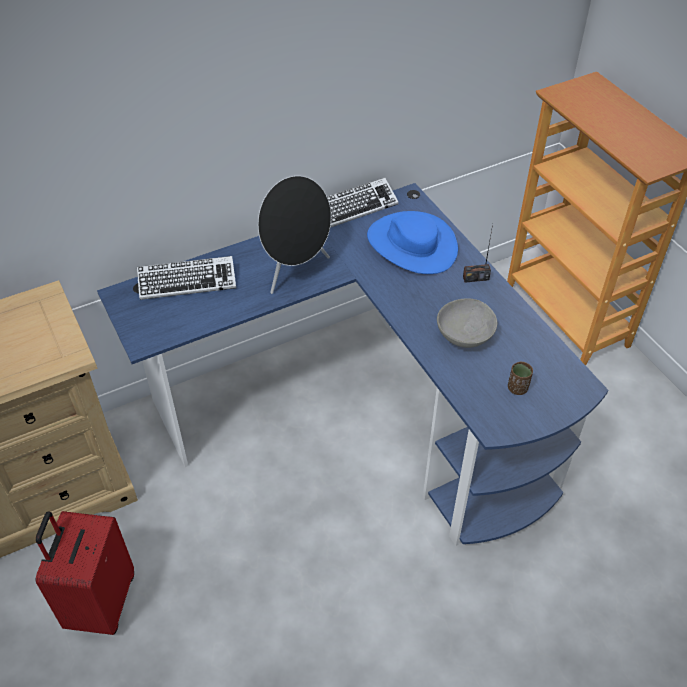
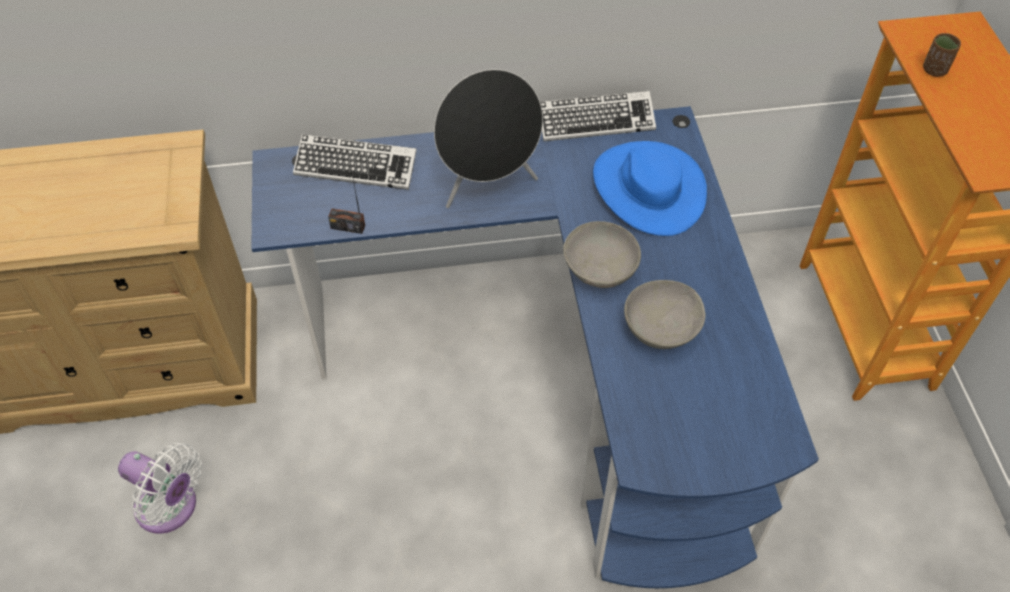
camera: 20 degrees right, 5 degrees up
red suitcase [36,511,134,635] -> white fan [118,443,202,534]
radio [463,224,493,283] -> radio moved to [328,163,365,234]
brown cup [508,361,533,395] -> brown cup moved to [923,33,961,77]
none -> grey bowl [563,221,641,288]

